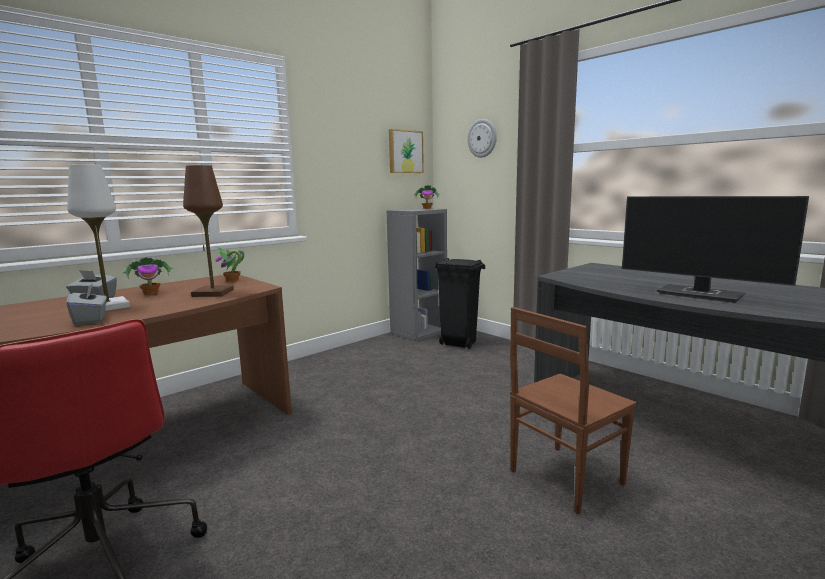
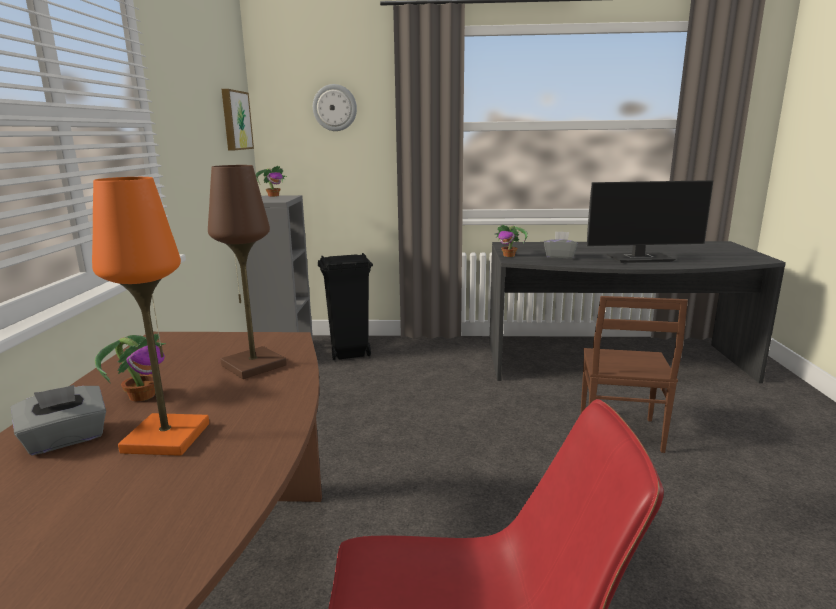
camera: 45 degrees left, 5 degrees up
grey tissue box [66,283,107,325] -> grey tissue box moved to [544,231,578,259]
white table lamp [67,164,130,311] -> orange table lamp [92,177,209,456]
potted plant [215,247,244,282] -> potted plant moved to [495,225,528,257]

